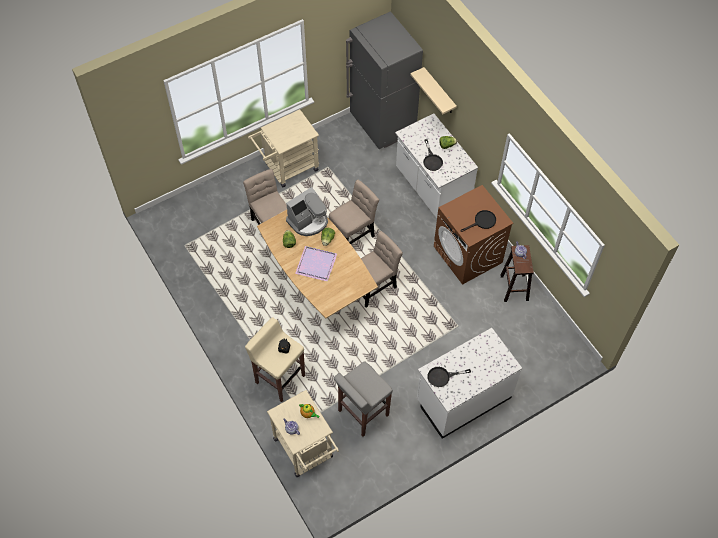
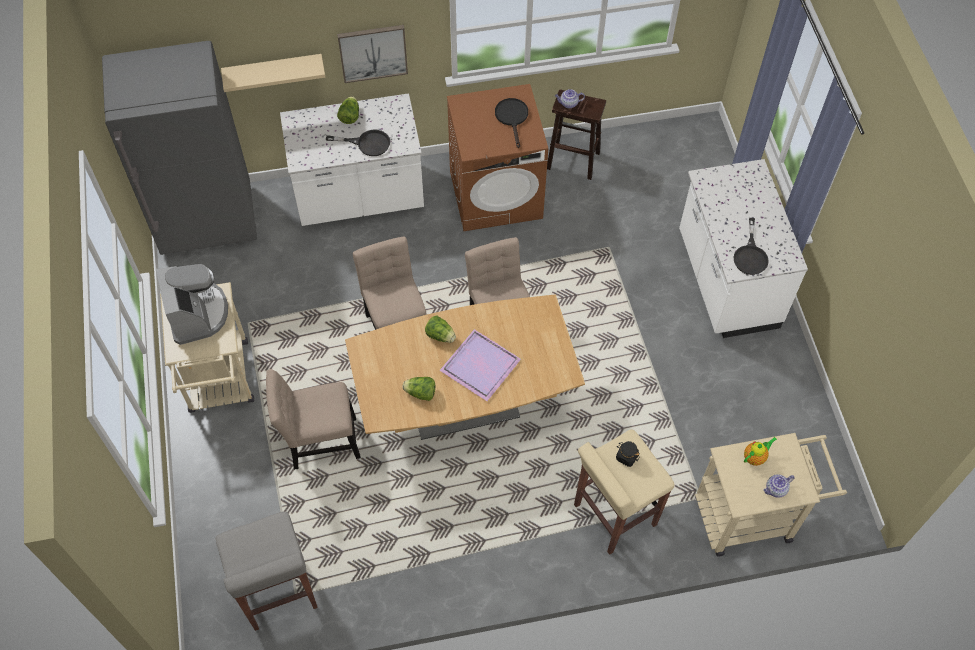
camera: 70 degrees left, 0 degrees up
coffee machine [286,187,328,236] -> coffee machine moved to [156,264,228,345]
grey stool [334,361,393,437] -> grey stool moved to [215,512,318,631]
none -> picture [337,25,408,83]

